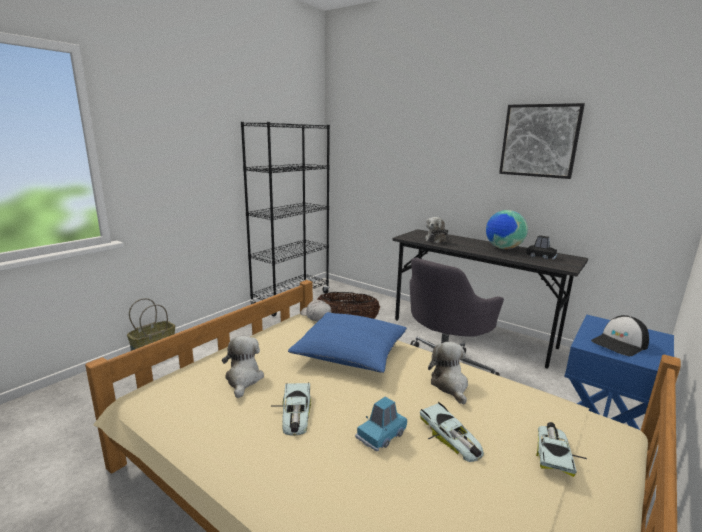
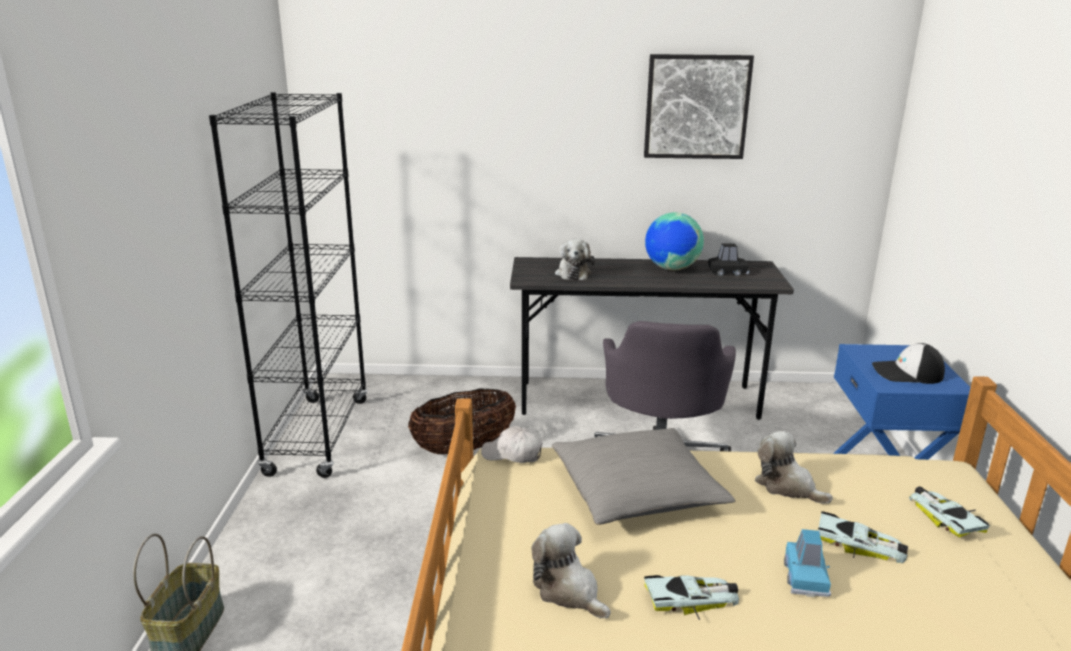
camera: 35 degrees left, 5 degrees up
toy car [271,383,311,436] -> toy car turned 60 degrees counterclockwise [644,575,739,620]
blue pillow [288,312,407,373] -> grey pillow [552,428,735,525]
cap [591,315,649,356] -> cap turned 75 degrees clockwise [872,343,945,384]

